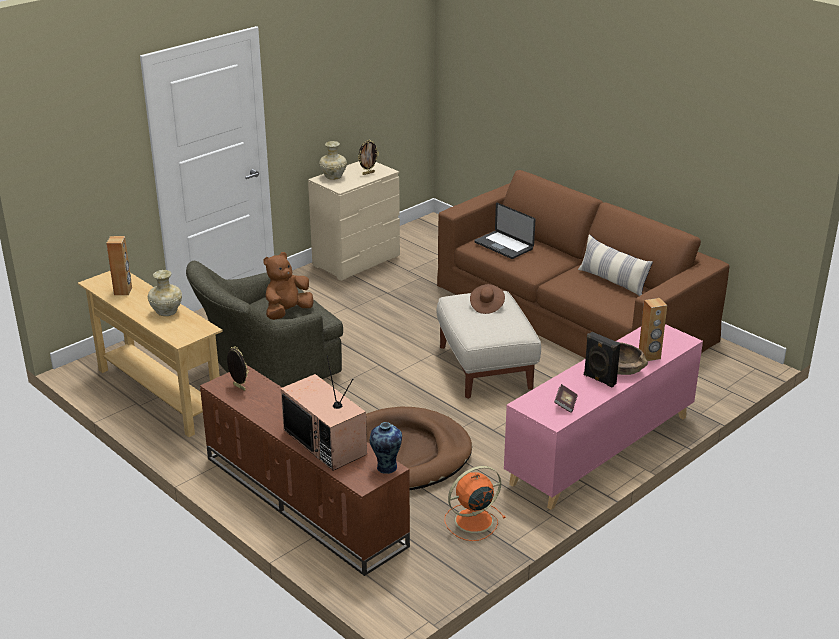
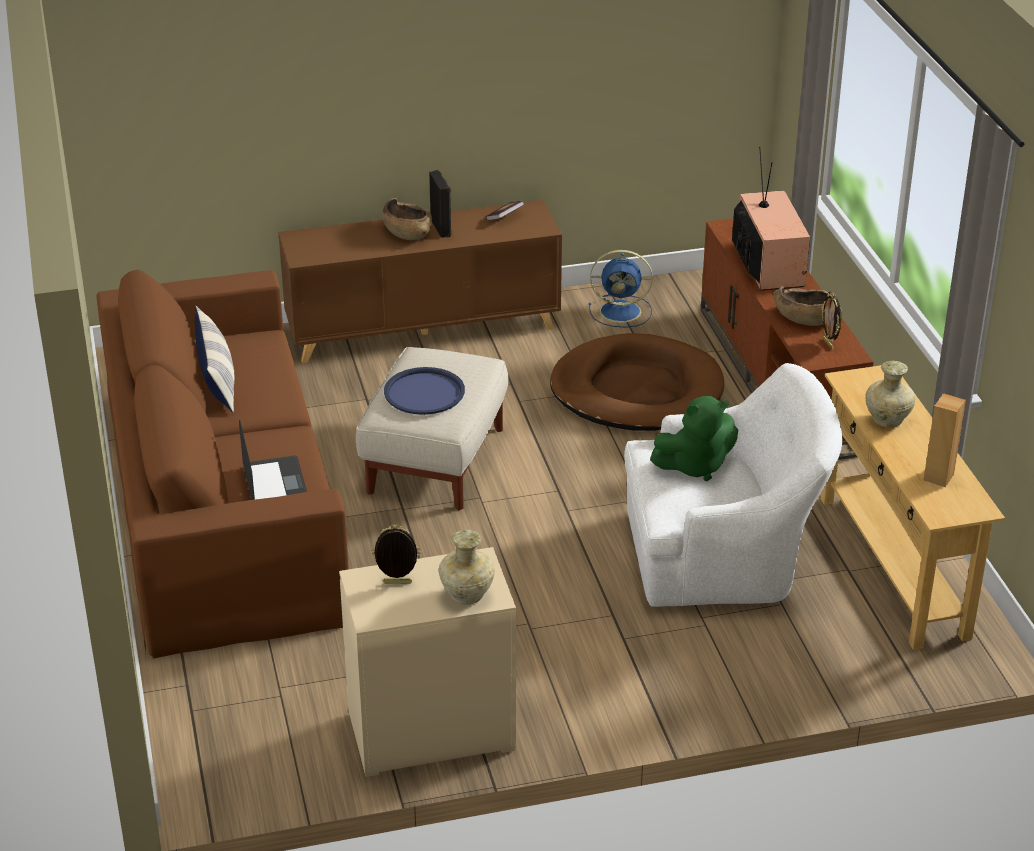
camera: 150 degrees left, 5 degrees up
green armchair [186,261,343,388] -> white armchair [624,363,842,607]
brown plush toy [264,252,314,320] -> green plush toy [650,396,738,481]
vase [370,422,402,474] -> none
orange fan [445,466,506,541] -> blue fan [588,250,653,328]
brown hat [470,284,505,314] -> blue tray [384,367,465,415]
pink cabinet [504,324,703,510] -> brown cabinet [278,200,562,363]
brown speaker [639,298,667,361] -> none
none -> brown bowl [773,286,842,326]

